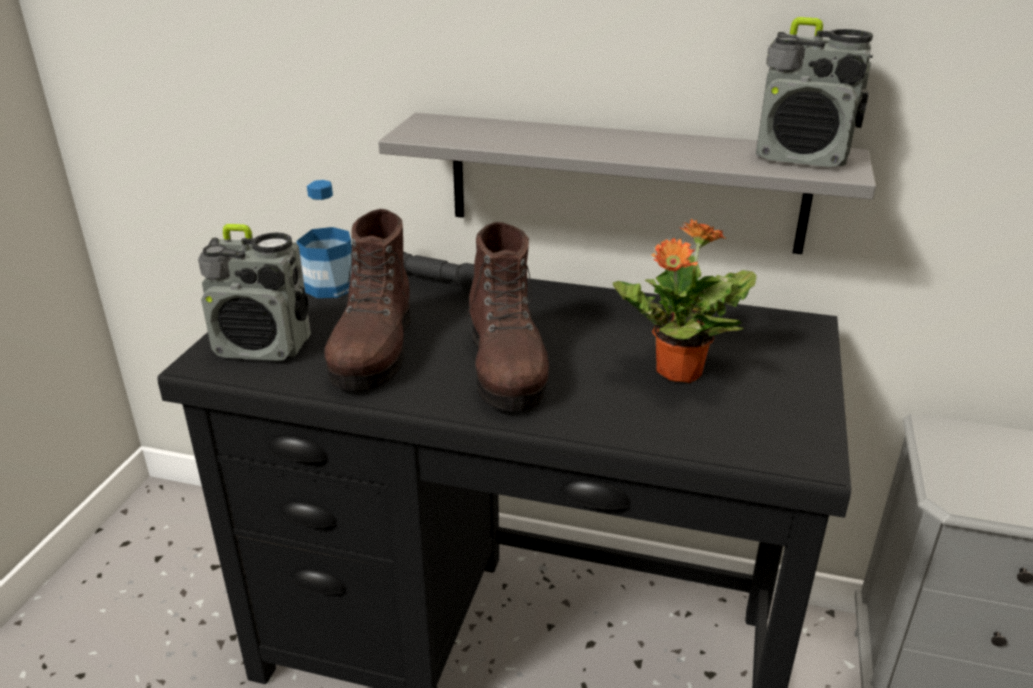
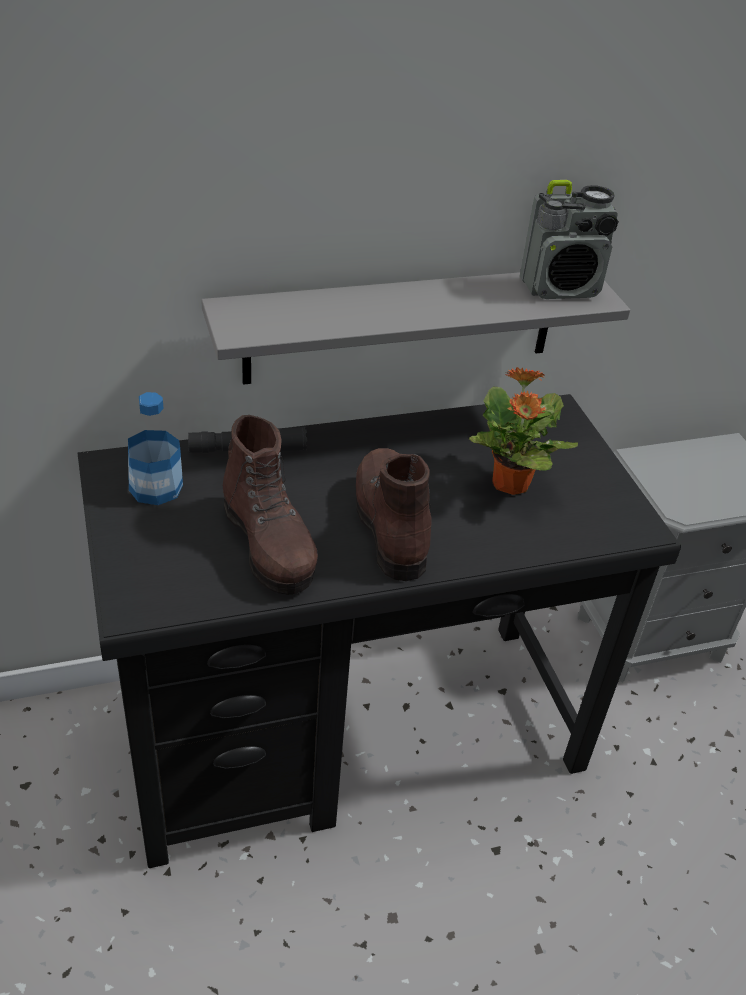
camera: 35 degrees left, 10 degrees up
radio [198,224,311,361] -> none
brown boot [466,222,549,411] -> brown boot turned 150 degrees counterclockwise [356,448,432,581]

